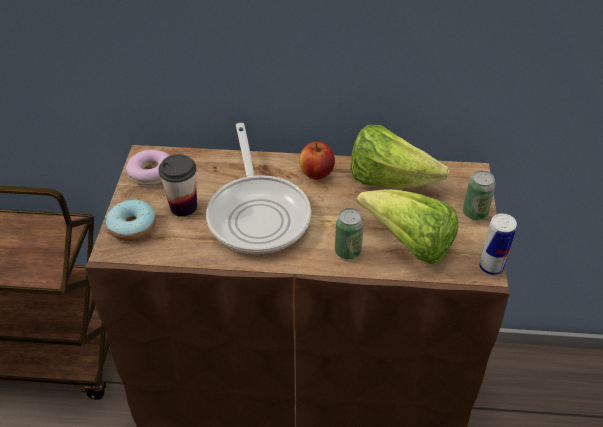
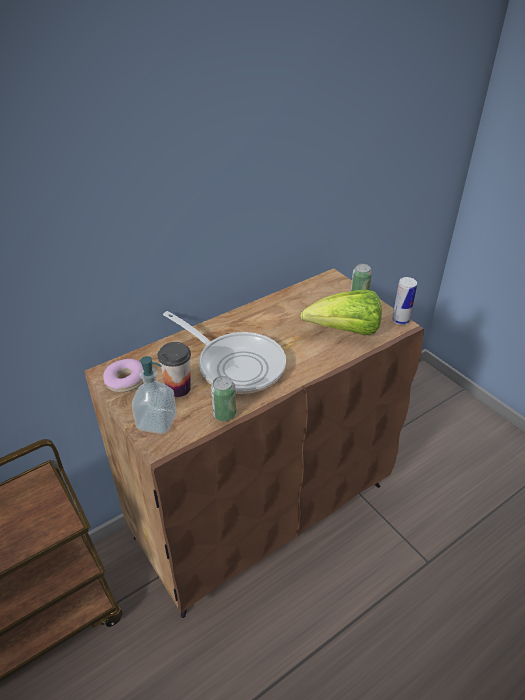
camera: 40 degrees left, 5 degrees down
donut [106,200,156,241] -> soap dispenser [132,356,177,434]
apple [299,142,335,180] -> none
can [335,208,364,259] -> can moved to [211,376,236,421]
lettuce [350,125,450,189] -> none

